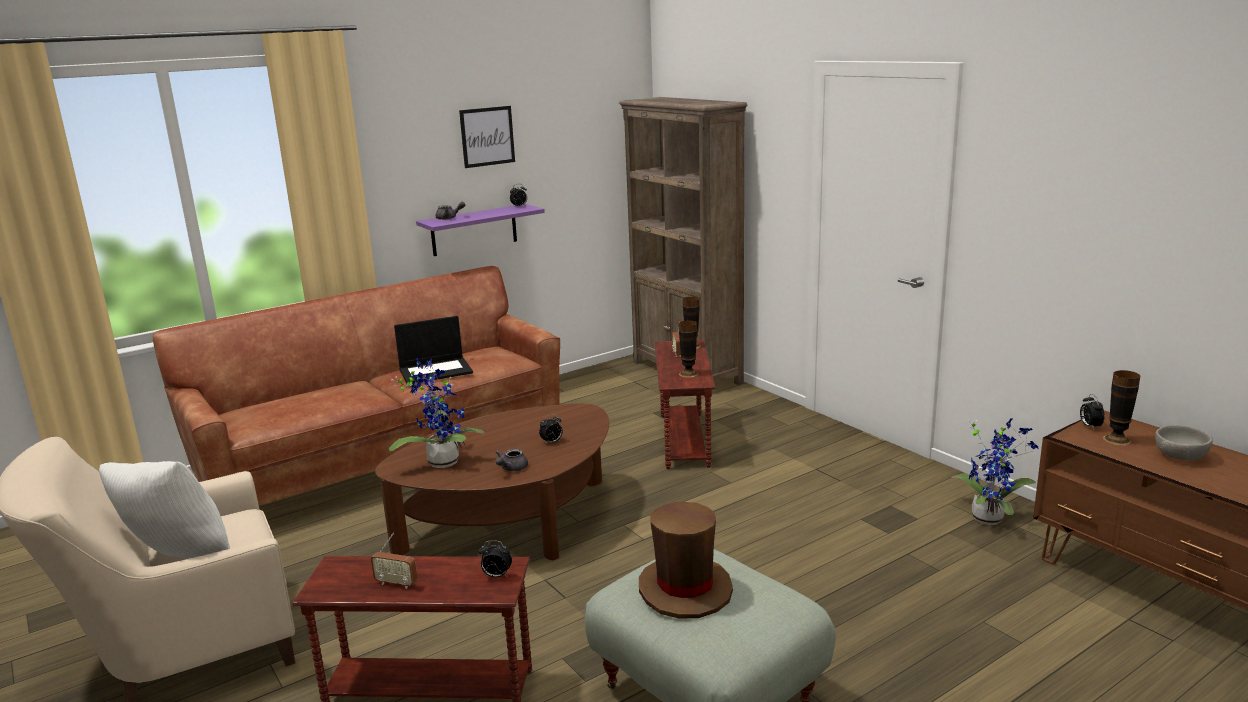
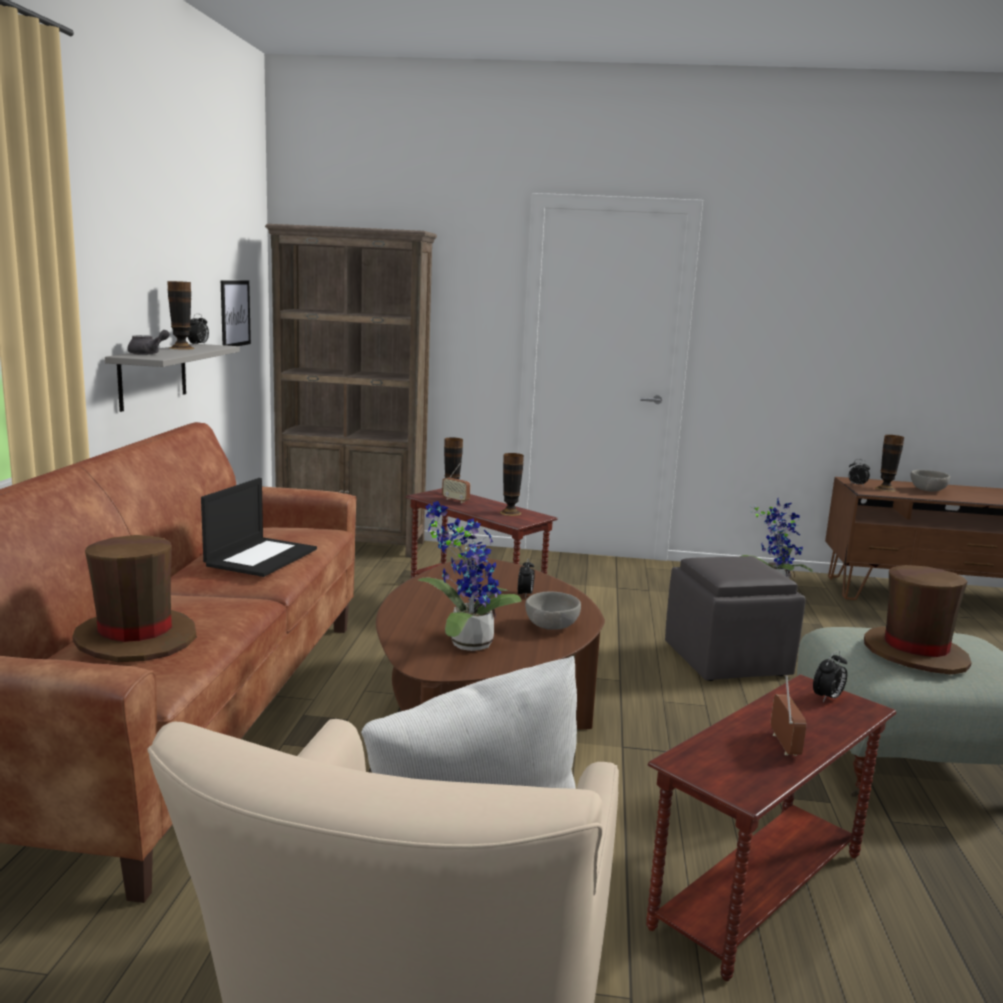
camera: 50 degrees left, 5 degrees down
radio [371,533,418,589] -> radio turned 60 degrees counterclockwise [771,675,806,756]
purple shelf [416,204,545,256] -> grey shelf [105,343,240,412]
picture [459,106,515,168] -> picture moved to [221,280,251,346]
grey teapot [495,449,528,471] -> grey bowl [525,592,581,630]
none -> brown hat [72,535,197,662]
none -> vase [167,281,195,350]
none -> grey ottoman [665,556,806,681]

